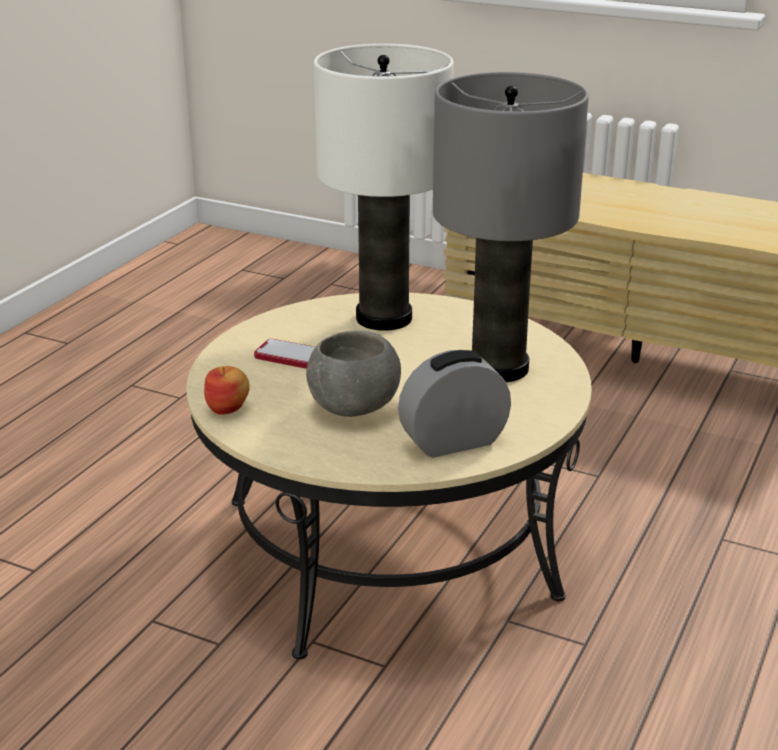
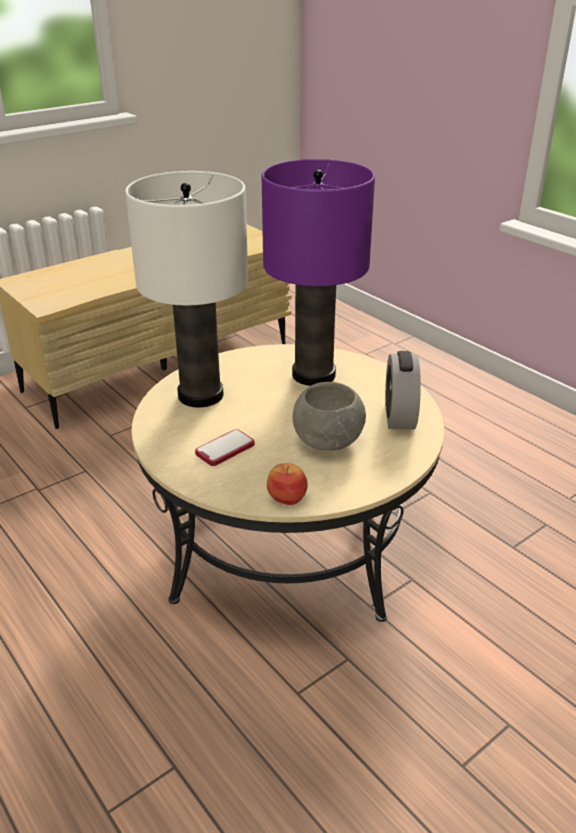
camera: 65 degrees left, 5 degrees up
grey table lamp [433,72,589,382] -> purple table lamp [261,159,375,386]

